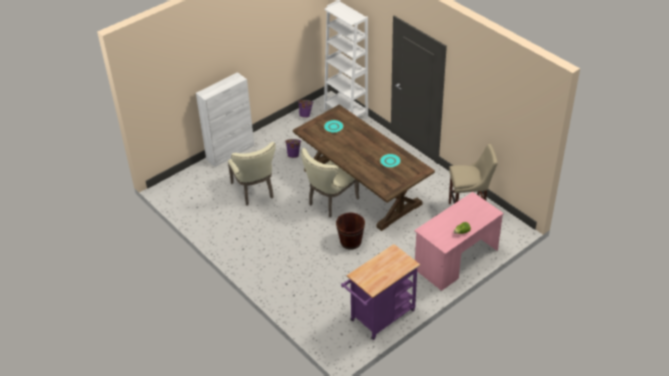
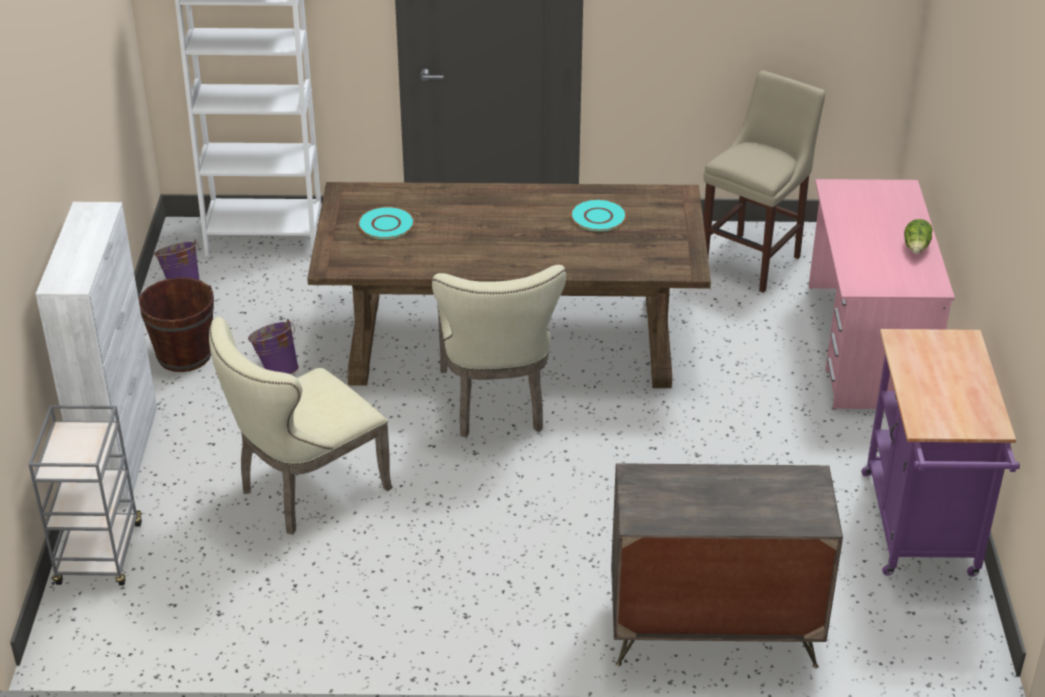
camera: 50 degrees left, 5 degrees down
beige chair [228,142,276,206] -> beige chair turned 120 degrees clockwise [209,317,392,535]
brown bucket [336,213,365,250] -> brown bucket moved to [139,277,214,372]
none -> grey cart [28,405,143,586]
none -> dresser [611,463,843,668]

